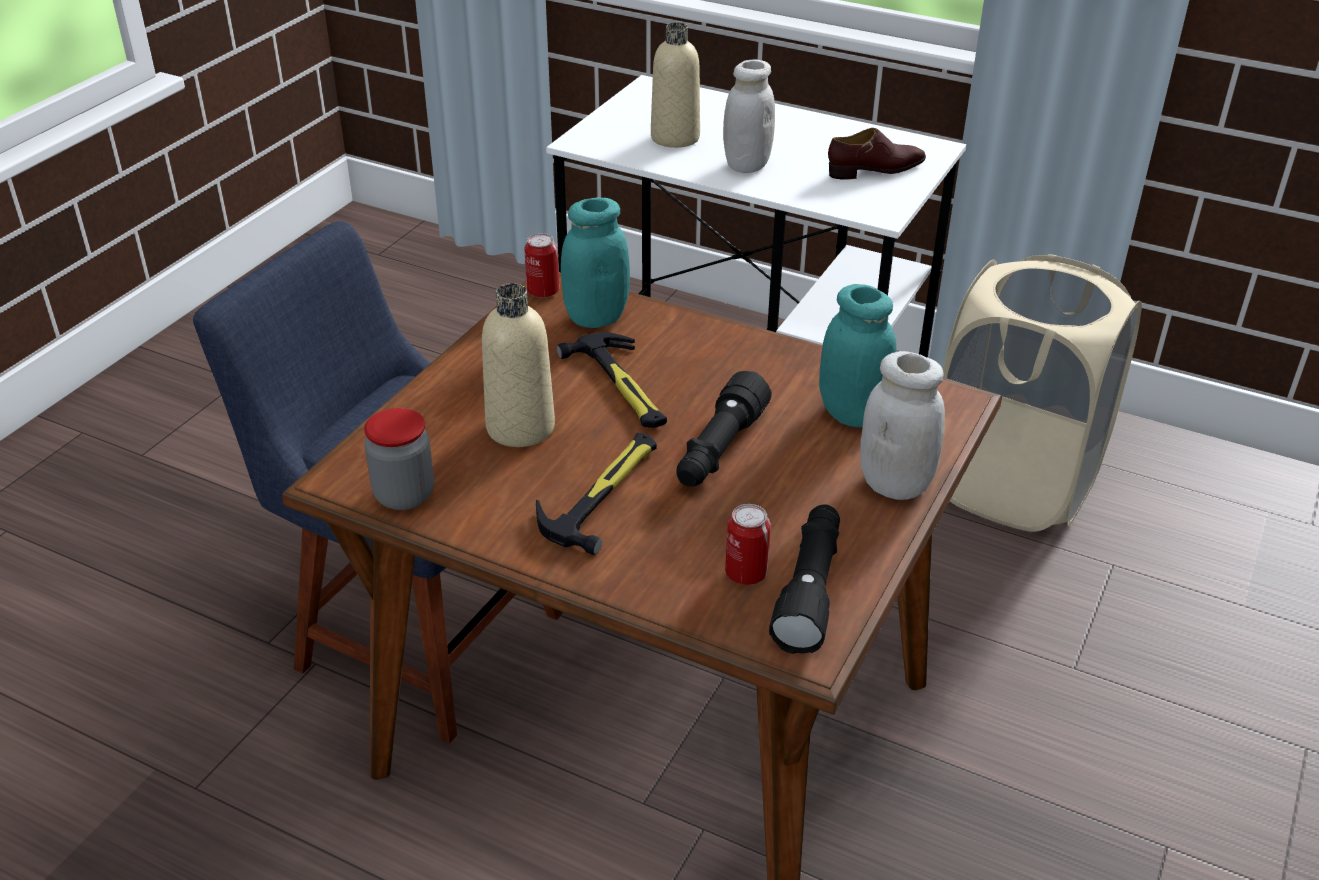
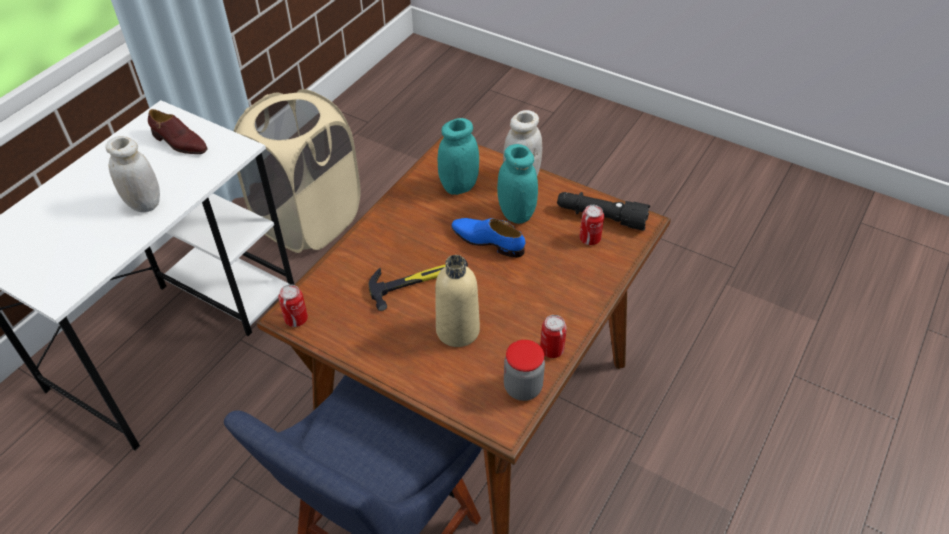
camera: 85 degrees left, 10 degrees up
hammer [536,433,657,555] -> none
turquoise jar [561,197,630,328] -> turquoise jar moved to [497,144,538,224]
beige bottle [651,22,700,148] -> none
black flashlight [677,371,772,487] -> blue shoe [451,218,525,258]
brown shoe [828,128,926,179] -> brown shoe turned 135 degrees clockwise [148,109,207,154]
none -> can [540,315,567,358]

